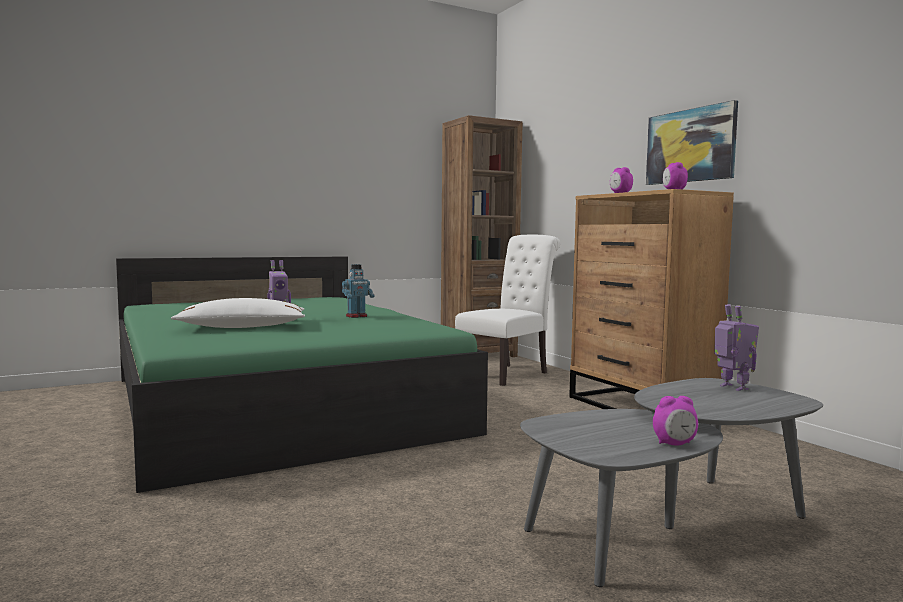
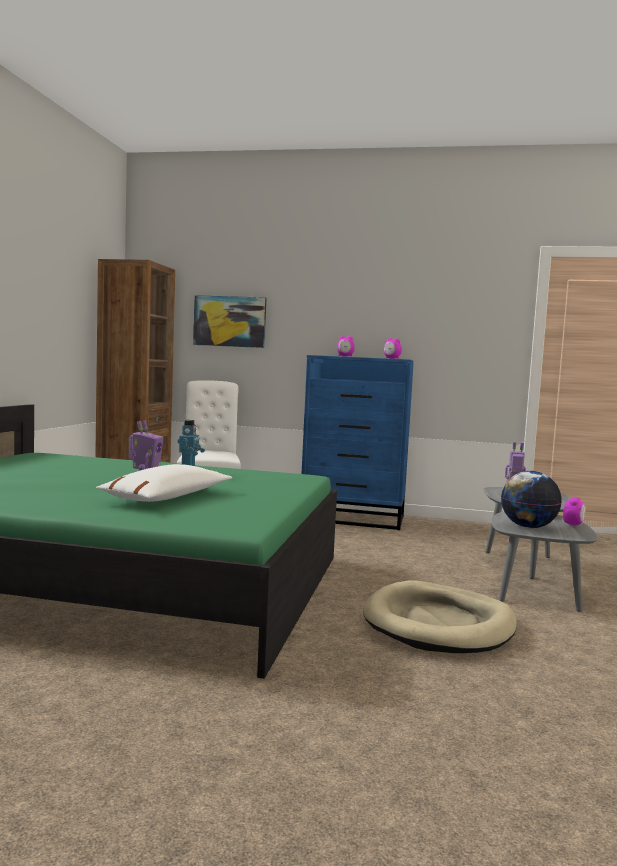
camera: 50 degrees left, 0 degrees up
brown dresser [569,189,734,409] -> blue dresser [302,355,413,530]
picture [646,100,738,185] -> picture moved to [193,295,266,348]
none -> beige dog bed [363,581,517,653]
none -> globe [501,471,562,528]

